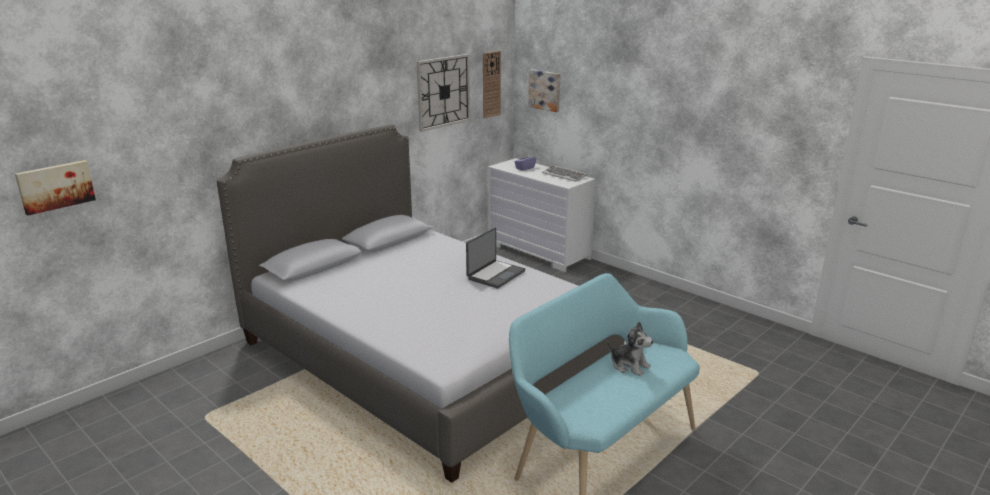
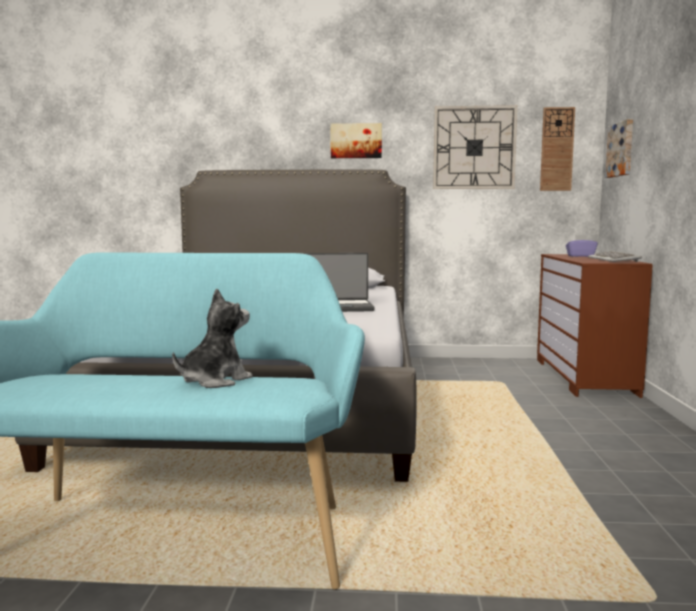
camera: 50 degrees right, 15 degrees down
picture [15,160,96,216] -> picture moved to [331,123,382,158]
white dresser [488,158,596,272] -> brown dresser [537,254,653,398]
plush toy [607,321,653,376] -> plush toy turned 135 degrees counterclockwise [172,288,253,388]

